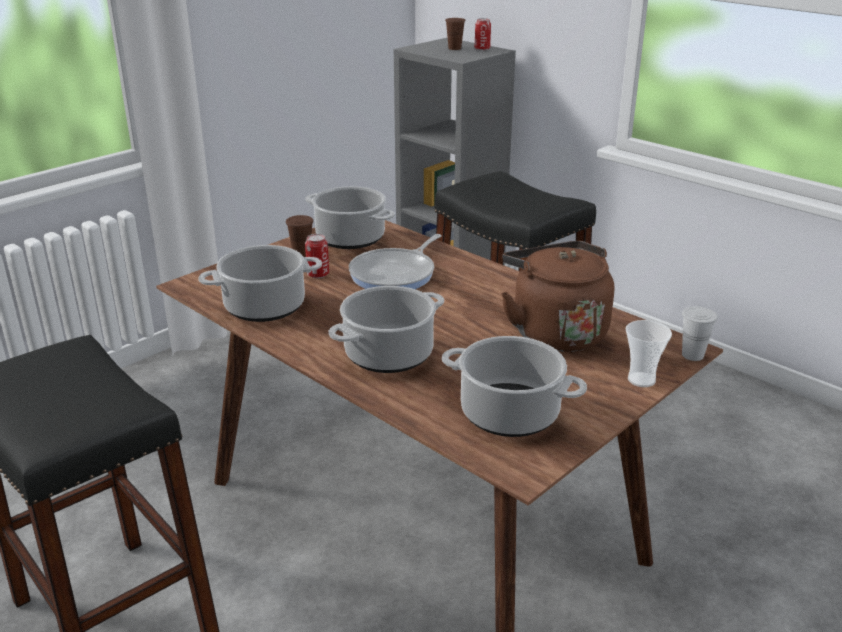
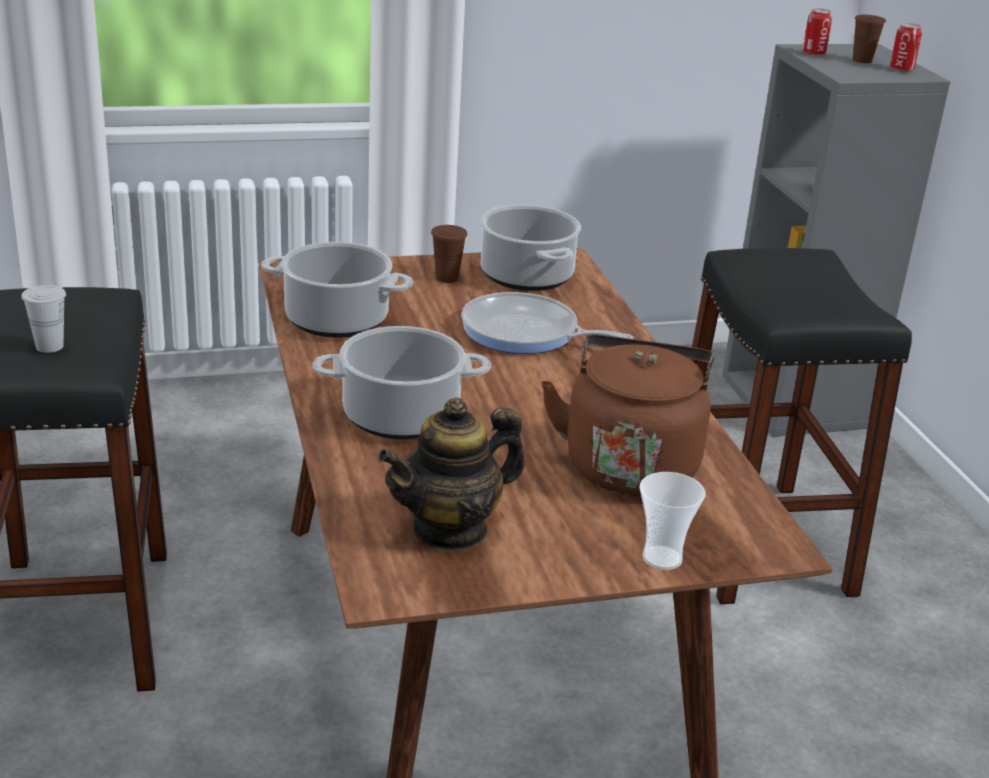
camera: 30 degrees right, 0 degrees up
can [305,234,329,278] -> can moved to [803,8,832,56]
frying pan [349,234,442,289] -> frying pan turned 45 degrees clockwise [461,292,633,354]
cooking pot [442,336,587,437] -> teapot [378,397,525,551]
white cup [682,306,718,361] -> white cup moved to [21,285,66,353]

